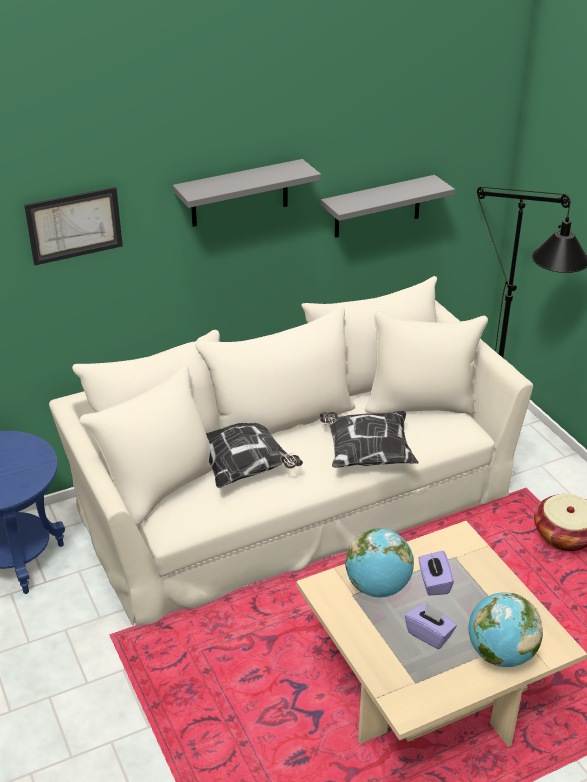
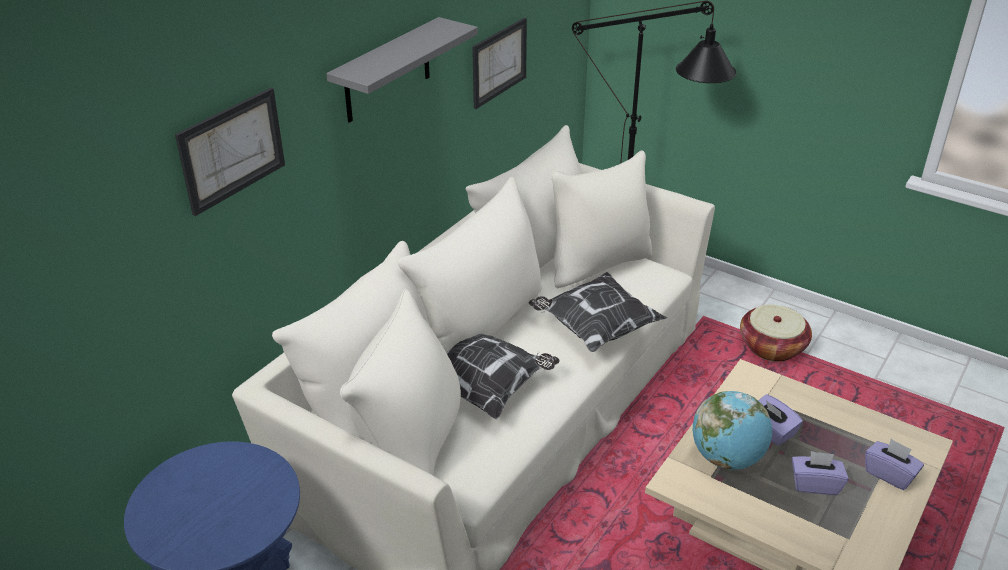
camera: 30 degrees left, 0 degrees up
grey shelf [321,175,455,238] -> picture [472,18,527,109]
globe [469,592,543,667] -> purple tissue box [865,439,924,490]

